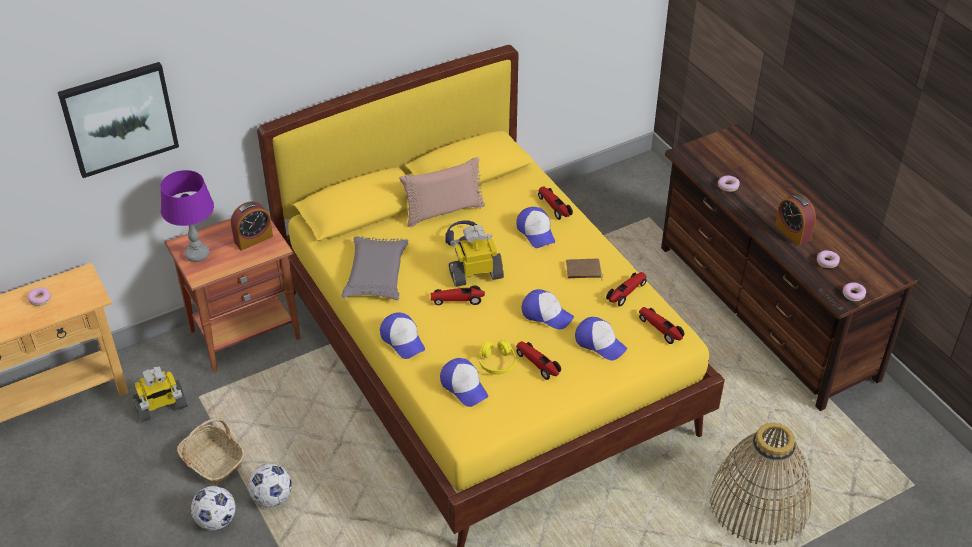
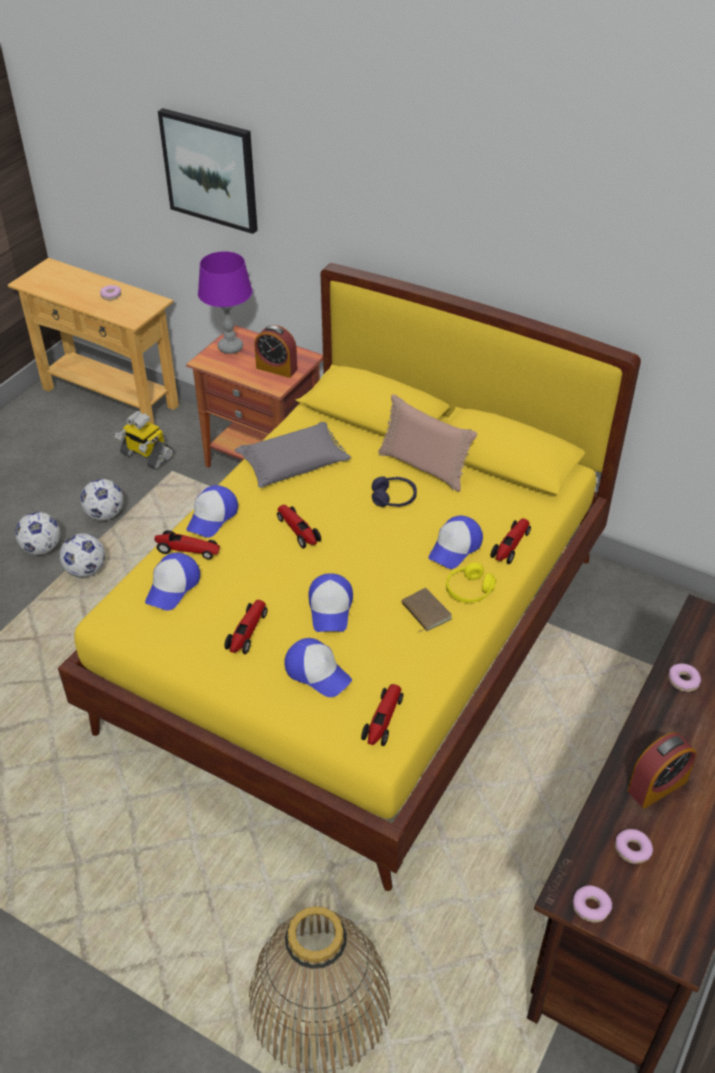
camera: 60 degrees right, 0 degrees up
basket [177,418,245,485] -> football [80,479,123,521]
toy robot [449,225,504,287] -> none
yellow headphones [479,340,516,375] -> yellow headphones moved to [446,562,496,603]
cap [575,317,627,360] -> cap turned 60 degrees counterclockwise [284,638,352,697]
toy car [606,272,647,306] -> toy car moved to [154,530,220,559]
alarm clock [775,194,816,246] -> alarm clock turned 150 degrees counterclockwise [627,732,696,808]

